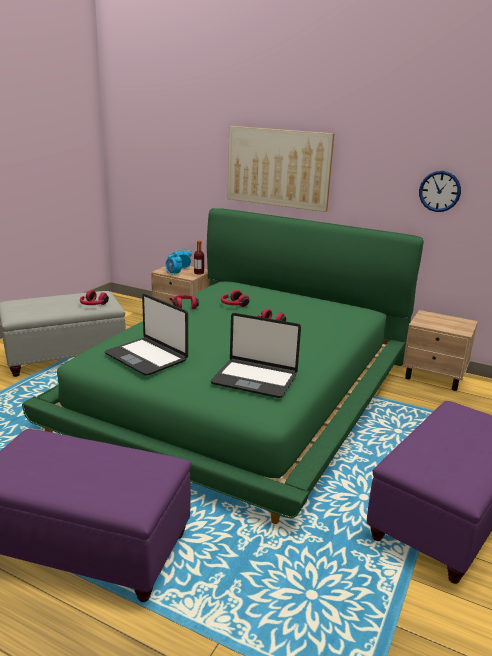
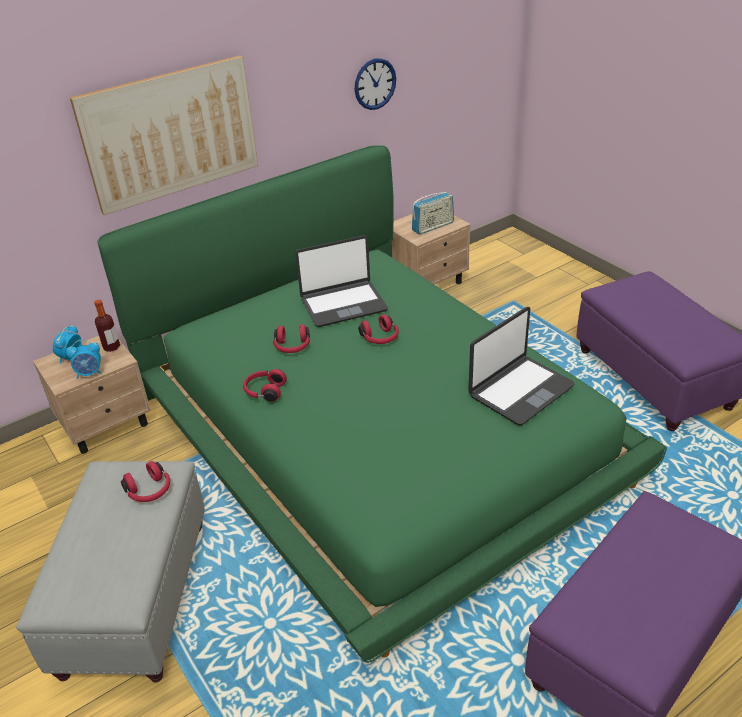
camera: 60 degrees left, 15 degrees up
laptop [104,294,188,376] -> laptop moved to [295,235,388,327]
none -> radio [412,192,454,235]

